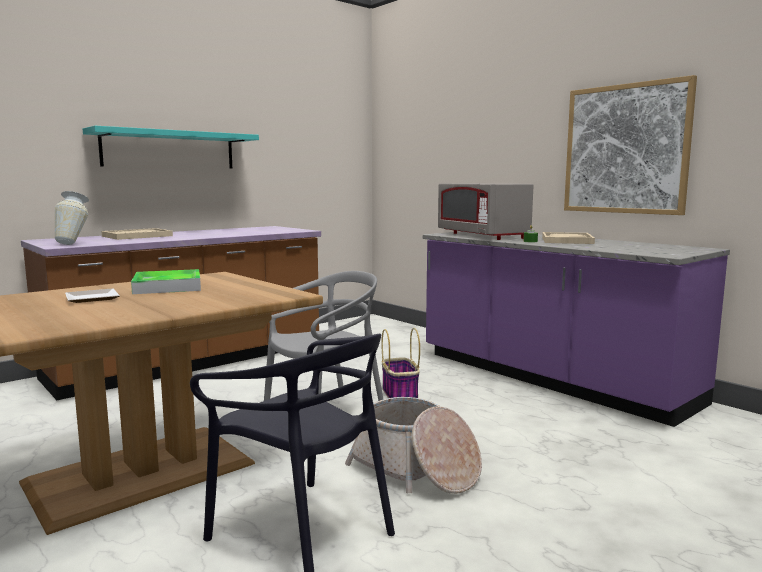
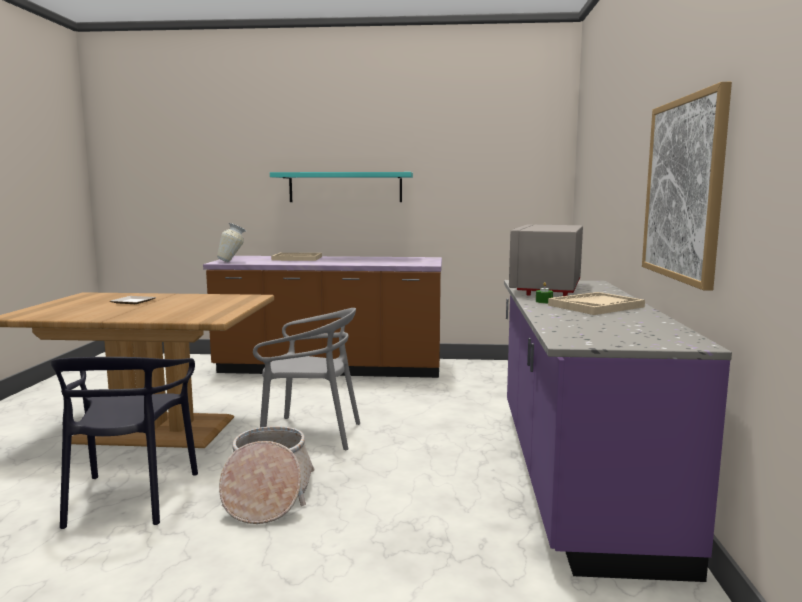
camera: 45 degrees right, 0 degrees up
tray [131,269,201,294] -> none
basket [381,328,420,398] -> none

